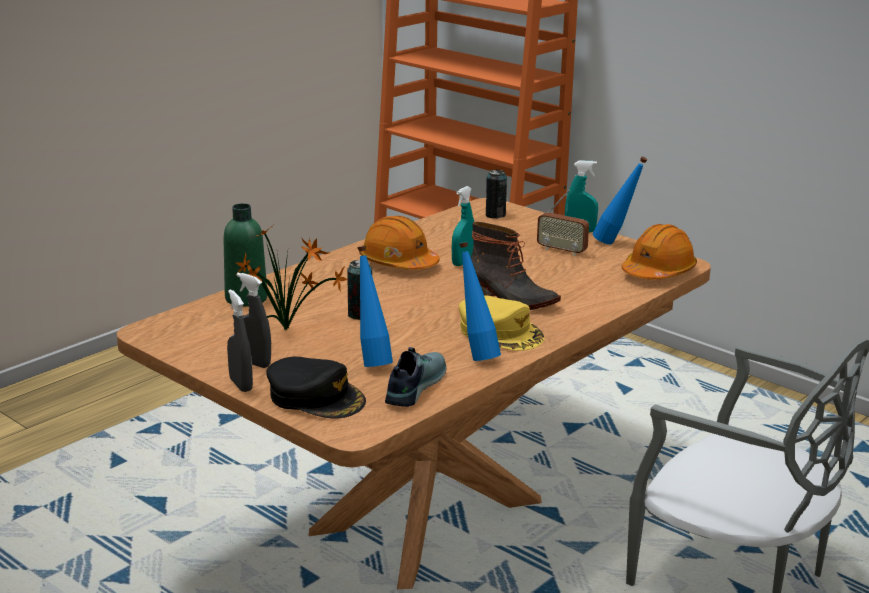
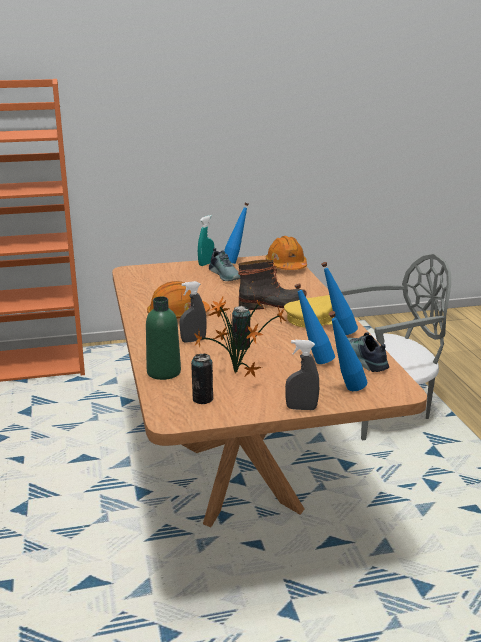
camera: 55 degrees left, 0 degrees up
grey spray bottle [236,273,271,368] -> grey spray bottle moved to [180,281,207,343]
black cap [266,357,366,419] -> blue bottle [329,311,367,391]
turquoise spray bottle [452,186,474,266] -> none
can [486,169,507,219] -> can moved to [191,353,214,404]
radio [537,190,589,256] -> shoe [209,248,240,281]

